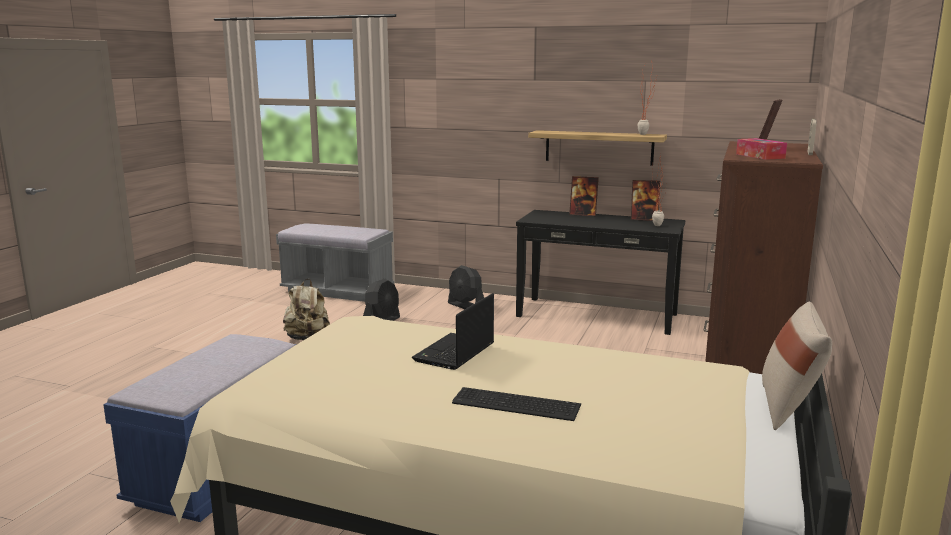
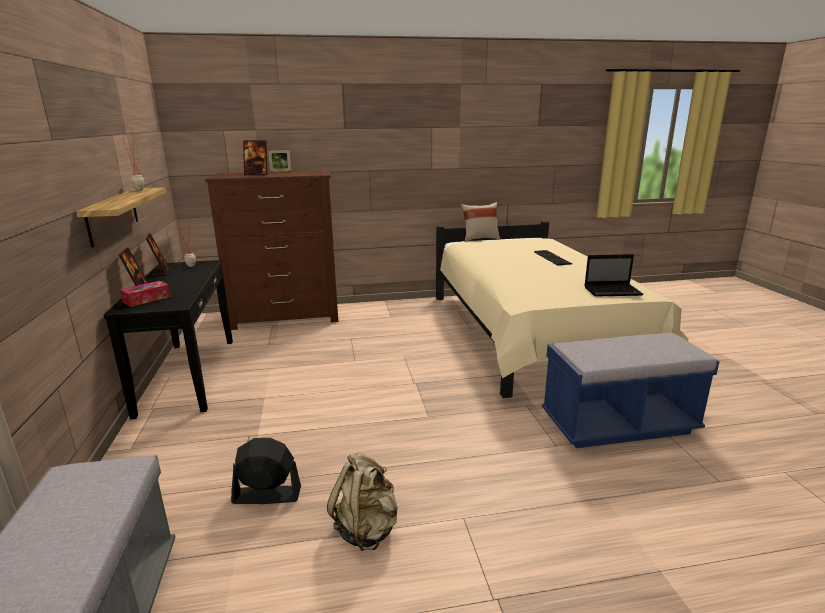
camera: 120 degrees left, 5 degrees up
laptop [412,293,494,370] -> laptop moved to [584,254,643,297]
black fan [448,265,484,309] -> none
tissue box [736,138,787,160] -> tissue box moved to [120,281,171,307]

